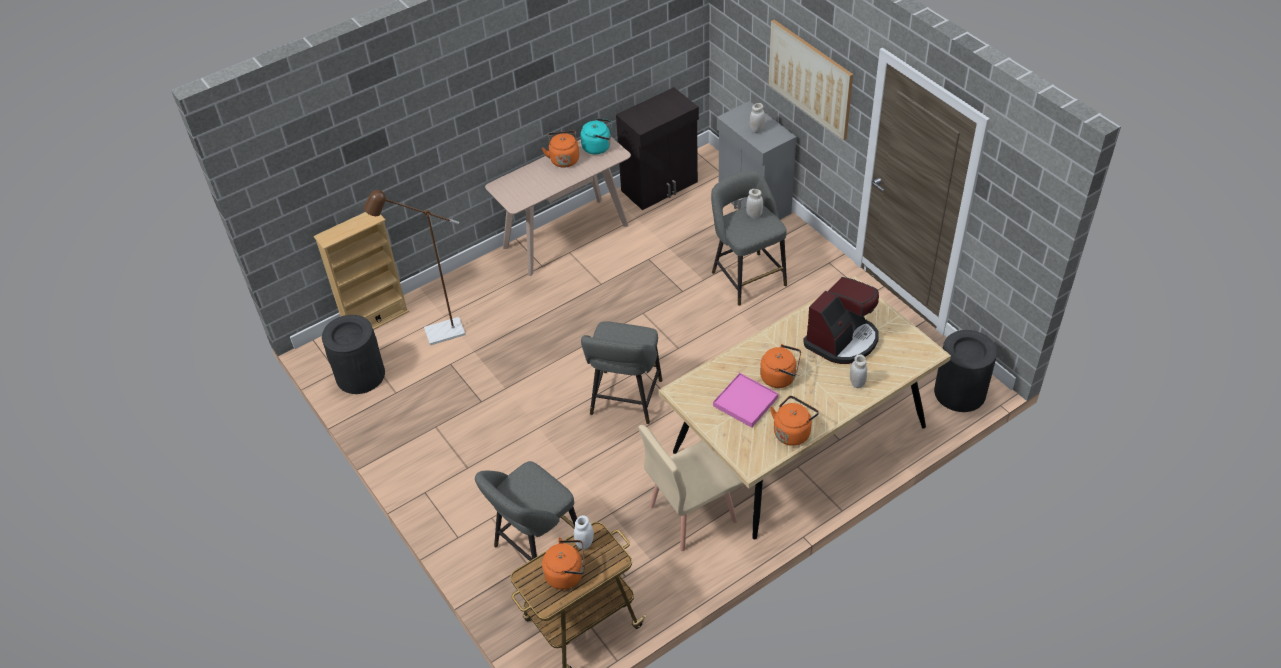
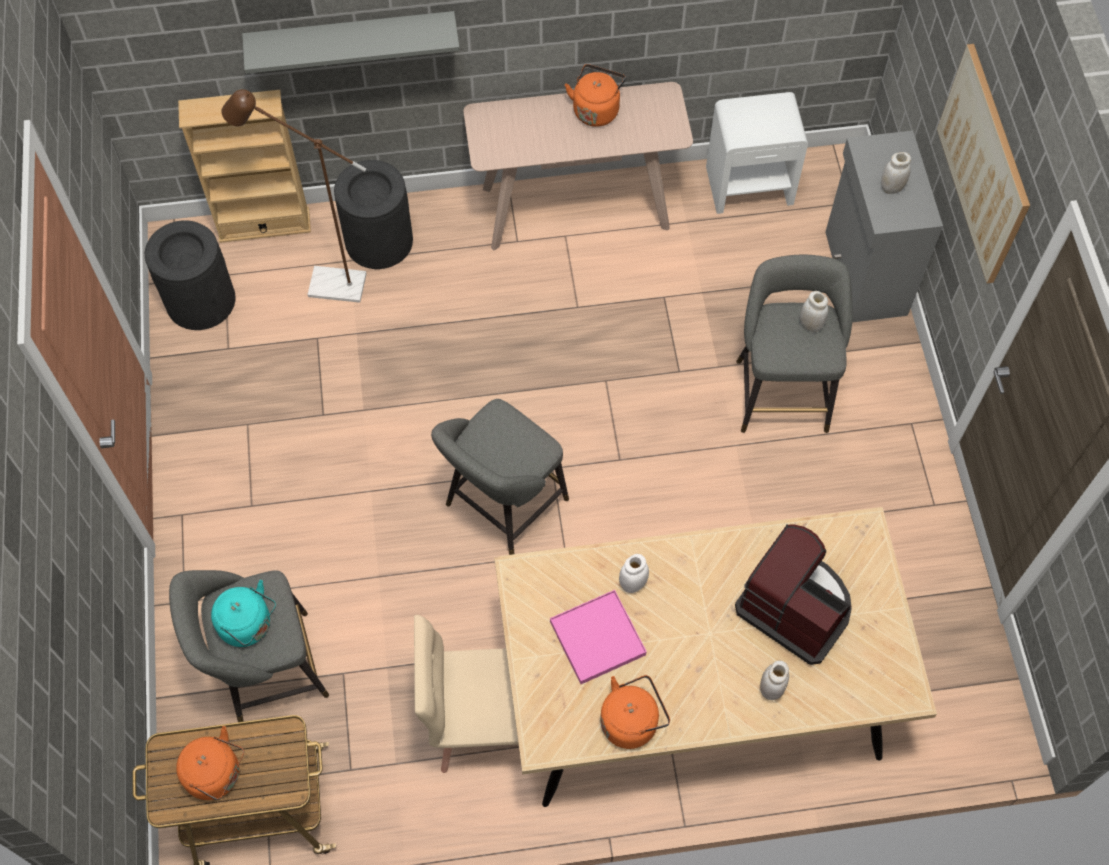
camera: 25 degrees right, 15 degrees up
white jar [574,515,594,550] -> white jar moved to [619,554,649,593]
turquoise kettle [580,118,612,155] -> turquoise kettle moved to [211,580,276,647]
black cabinet [616,87,699,210] -> white nightstand [706,92,808,214]
orange kettle [760,344,801,388] -> none
coffee machine [803,277,879,364] -> coffee machine turned 120 degrees counterclockwise [735,524,852,665]
black trash can [934,330,997,412] -> black trash can moved to [334,160,413,269]
none -> grey shelf [242,11,460,74]

